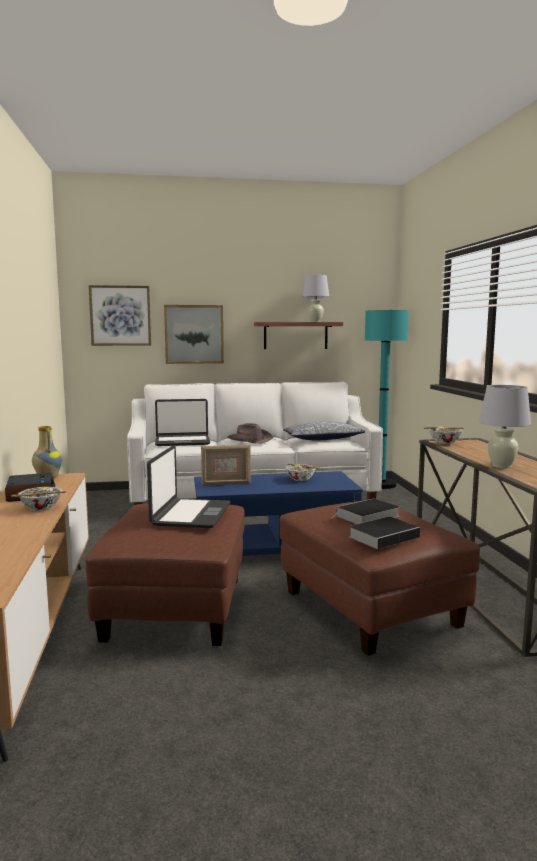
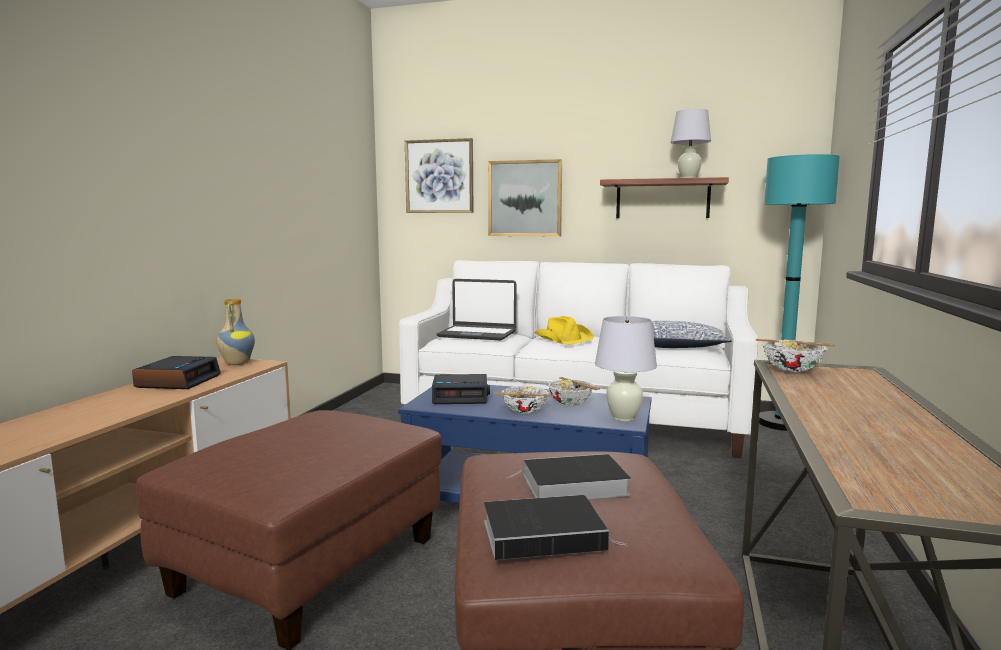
camera: 25 degrees right, 0 degrees up
bowl [11,487,66,511] -> bowl moved to [494,386,553,414]
laptop [147,445,230,528] -> none
picture frame [201,445,251,486] -> alarm clock [432,374,490,404]
brown hat [227,423,273,444] -> yellow hat [535,316,593,345]
white table lamp [479,385,531,468] -> white table lamp moved to [595,316,657,422]

